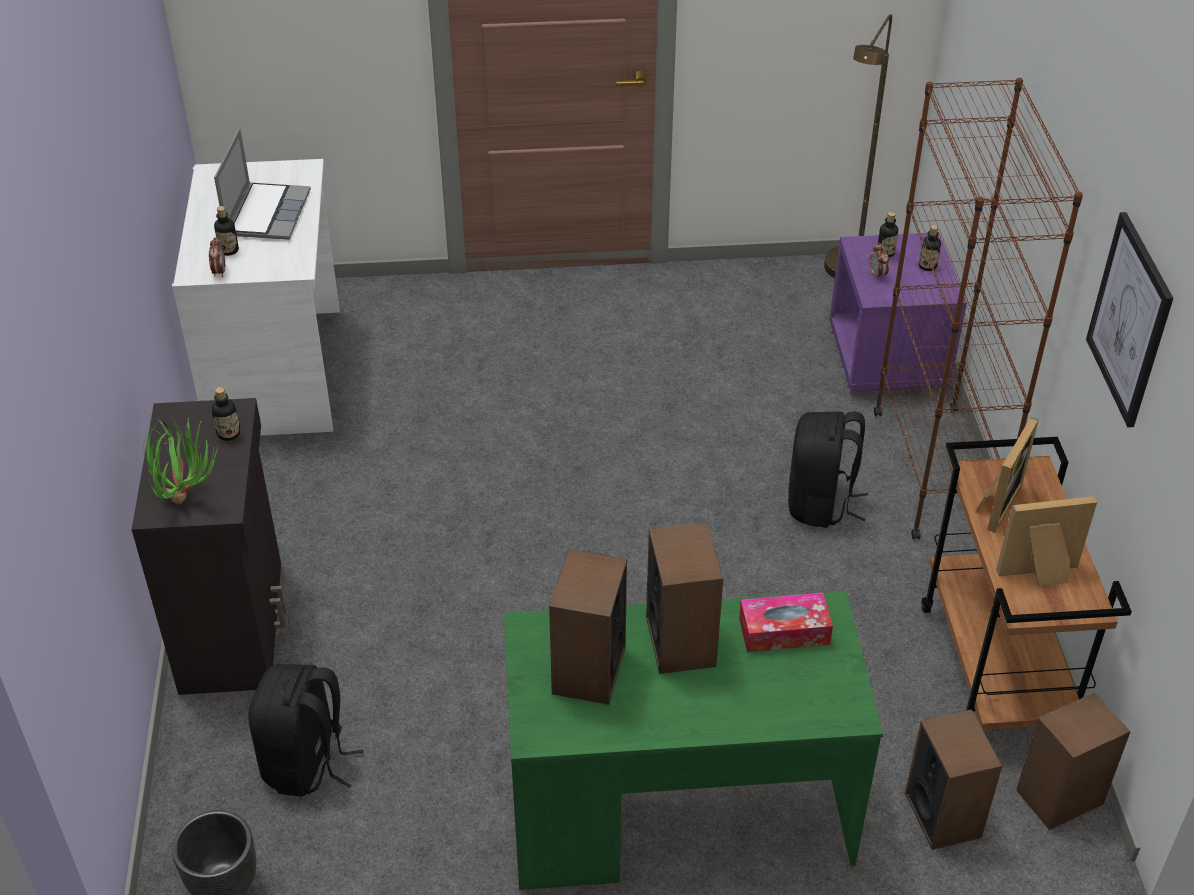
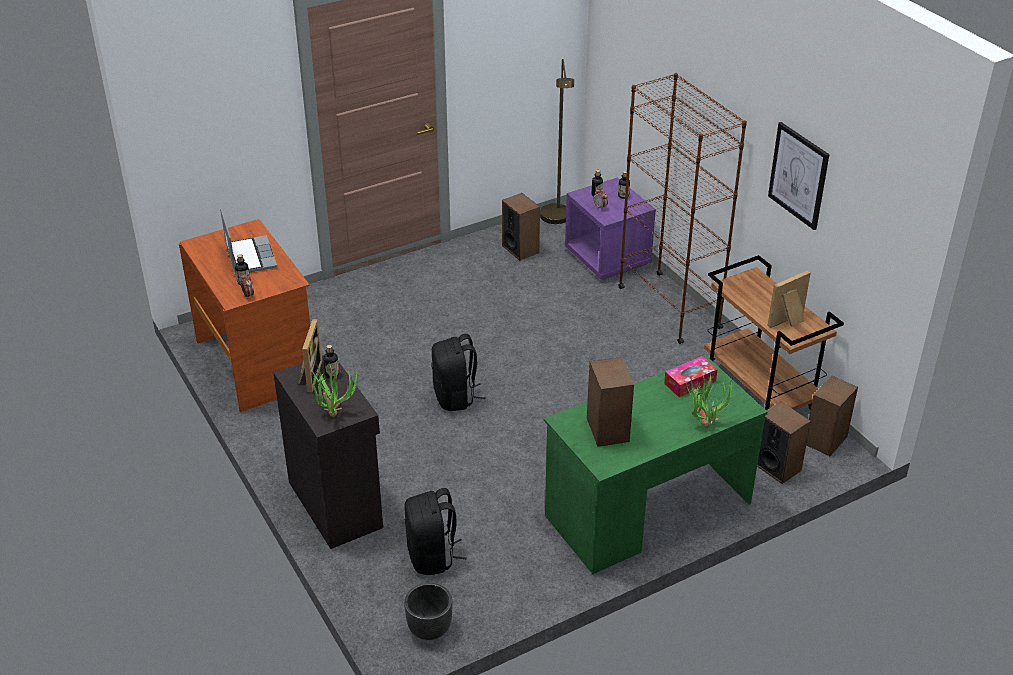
camera: 25 degrees left, 5 degrees down
white desk [172,159,340,436] -> brown desk [179,219,310,412]
speaker [646,522,723,674] -> speaker moved to [502,193,540,261]
black backpack [788,412,868,528] -> black backpack moved to [431,334,486,411]
picture frame [976,417,1039,533] -> picture frame moved to [298,318,322,392]
none -> potted plant [684,374,732,428]

